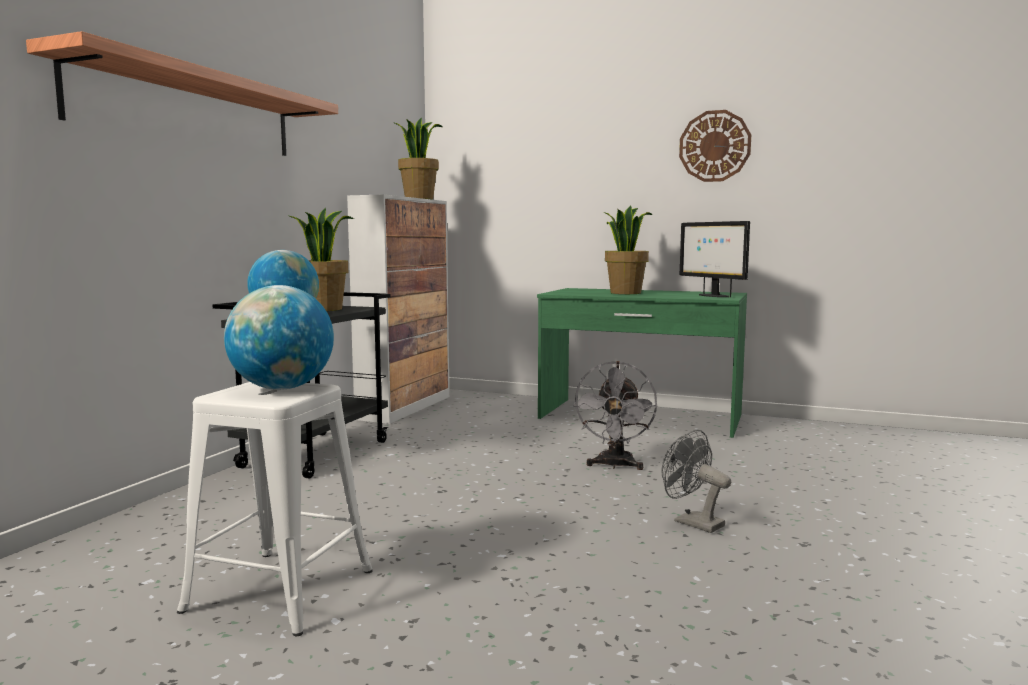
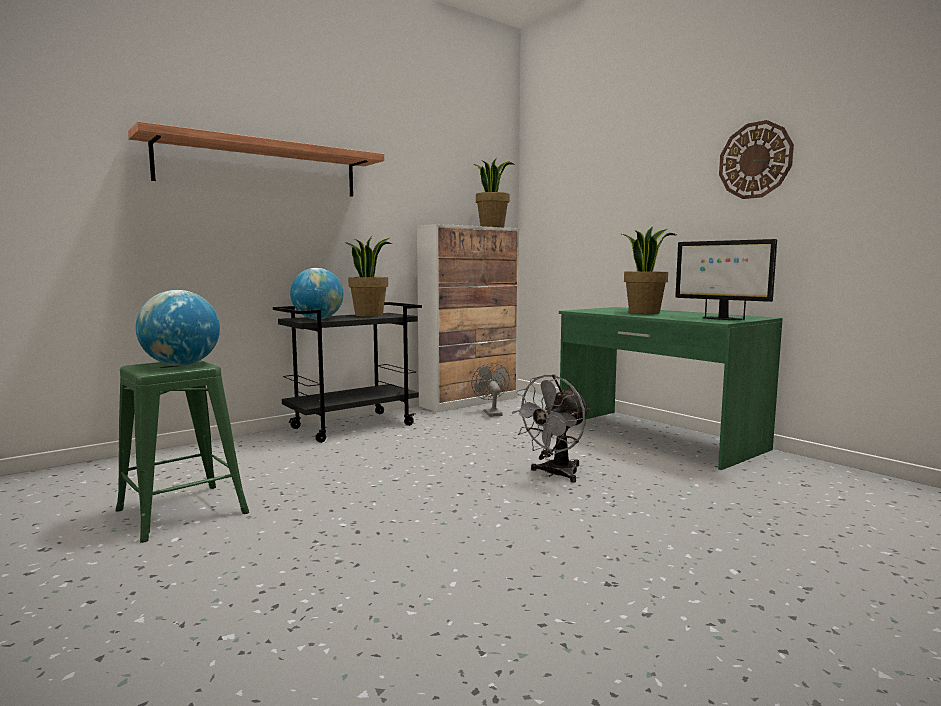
camera: 30 degrees right, 0 degrees up
white stool [177,382,373,636] -> green stool [116,360,249,543]
grey fan [661,430,731,533] -> grey fan moved to [471,363,510,417]
monitor [680,221,750,297] -> monitor turned 45 degrees counterclockwise [675,239,777,320]

